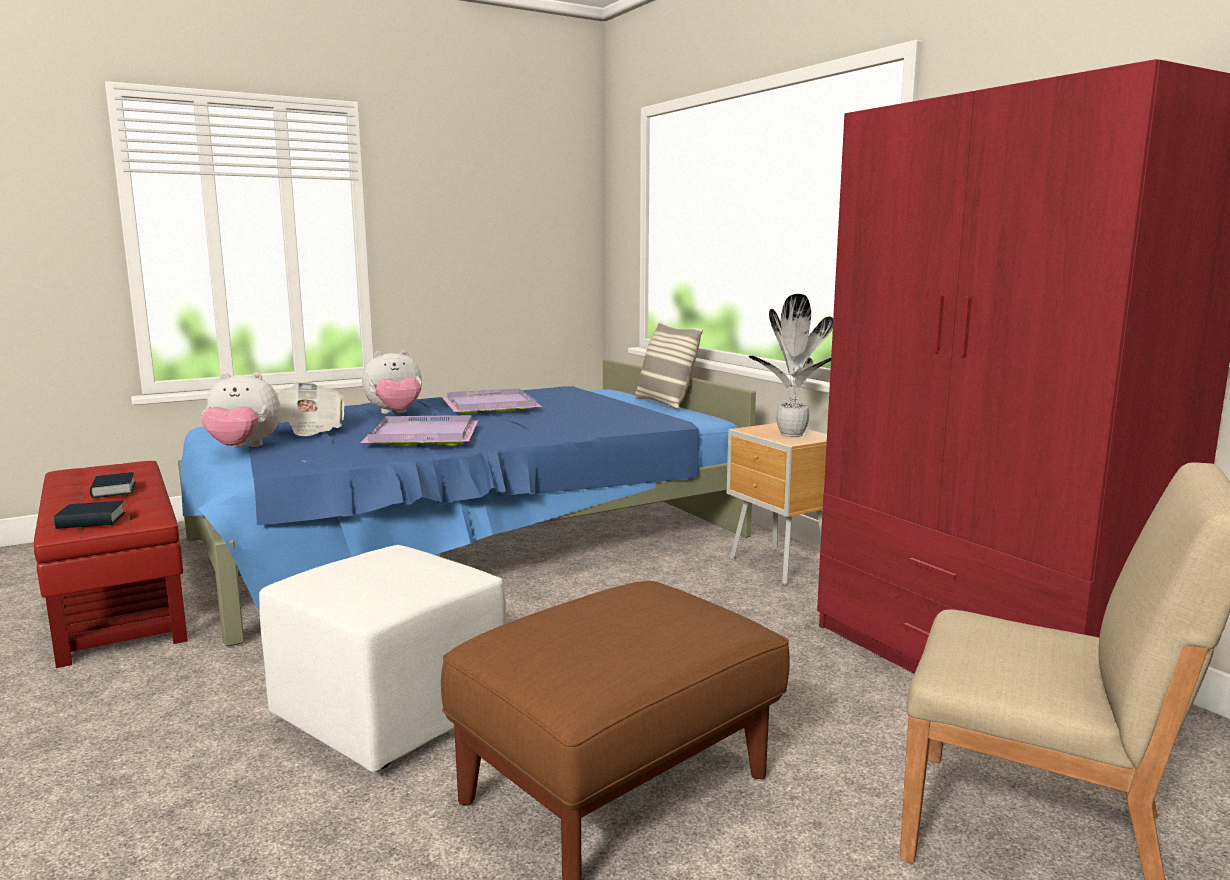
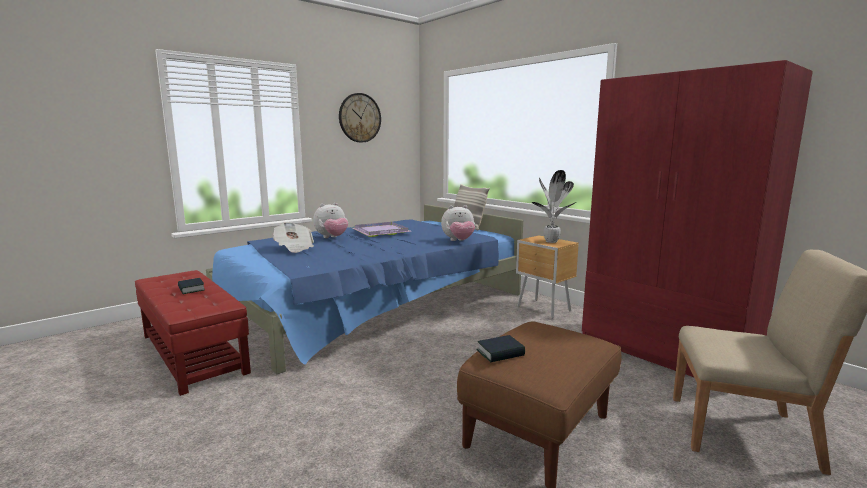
camera: 10 degrees left, 0 degrees up
book [54,501,125,529] -> book moved to [476,335,525,363]
plush toy [202,372,281,447] -> plush toy moved to [441,205,475,241]
white ottoman [259,545,506,772] -> none
purple tray [360,415,478,446] -> none
none -> wall clock [339,93,381,143]

